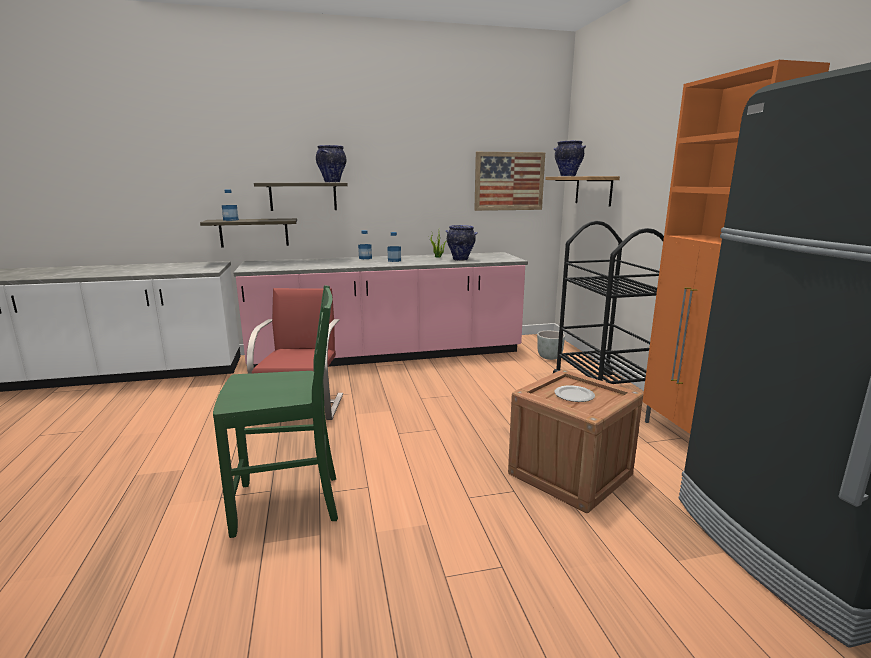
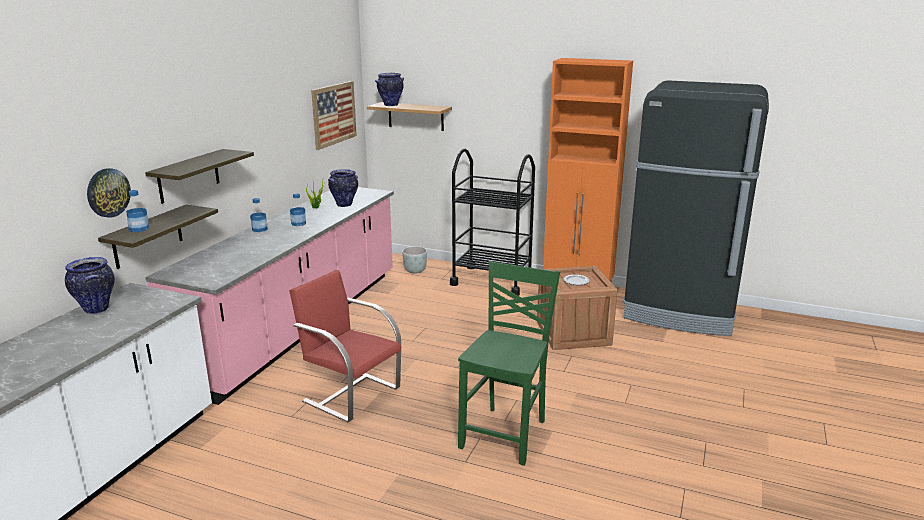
camera: 55 degrees left, 5 degrees up
vase [316,145,346,182] -> vase moved to [65,257,115,314]
none -> wall clock [87,168,131,218]

